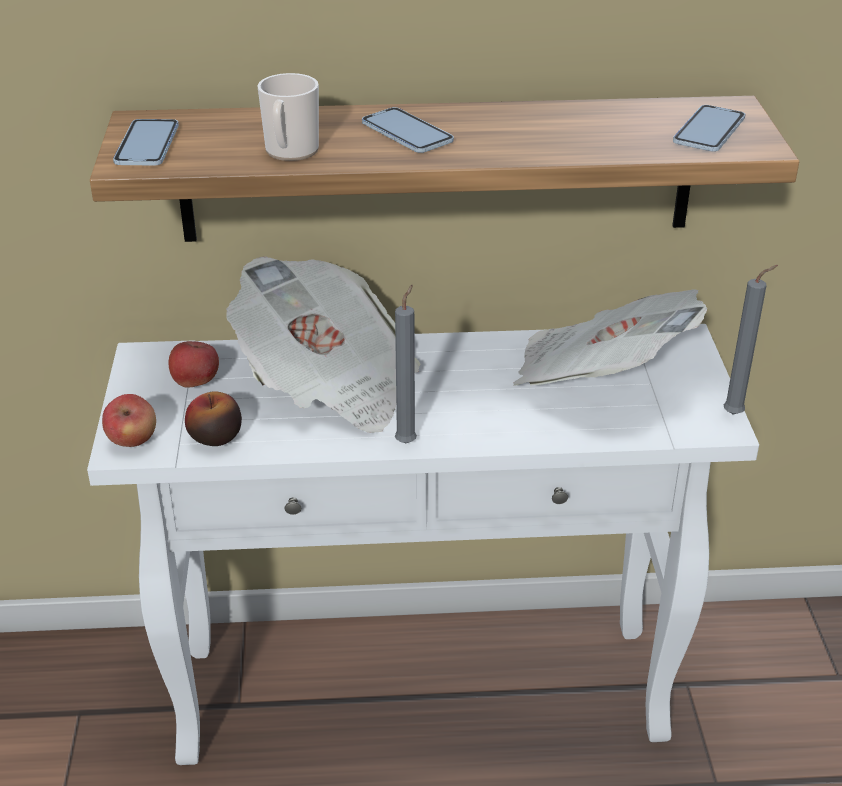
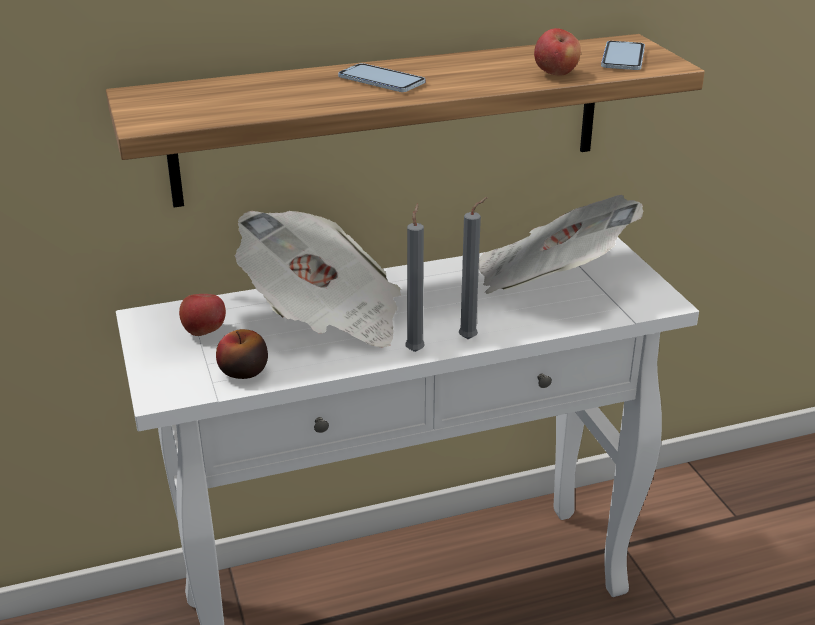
camera: 15 degrees left, 5 degrees down
apple [102,394,156,447] -> apple moved to [534,28,581,76]
phone [113,119,179,166] -> none
mug [258,73,319,161] -> none
grey candle [724,265,778,414] -> grey candle moved to [459,197,488,339]

